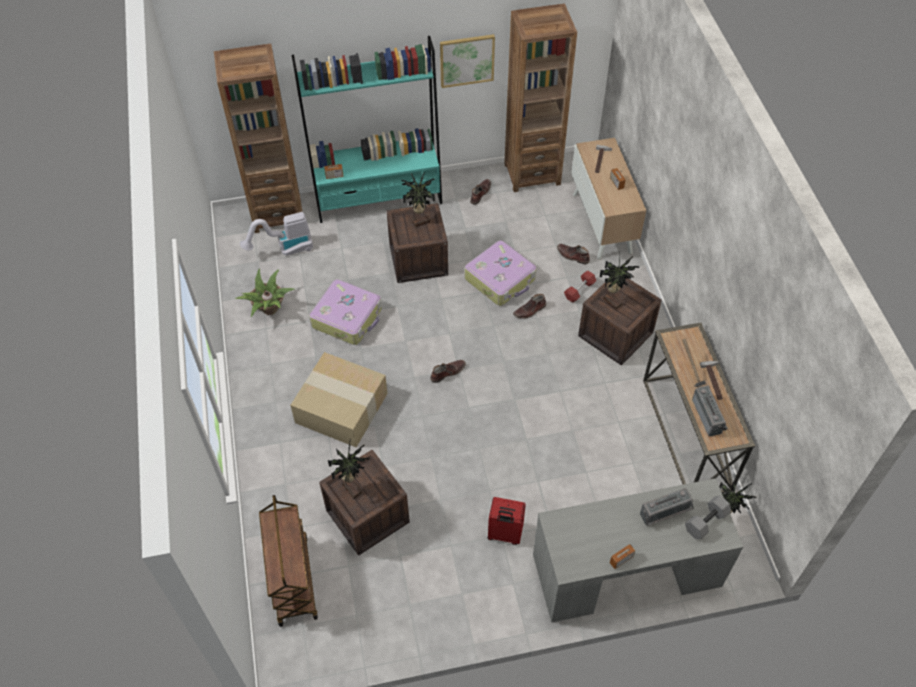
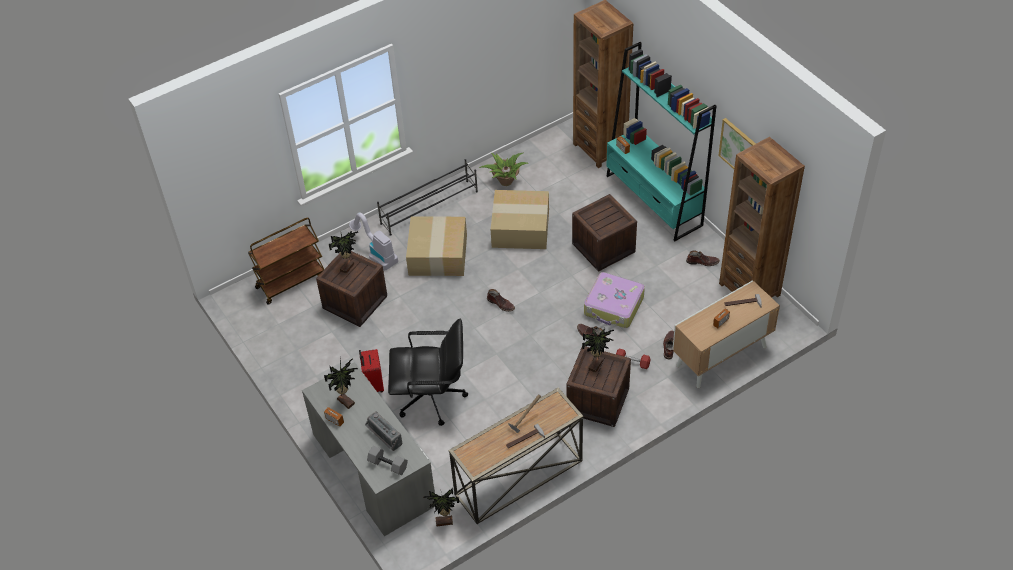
camera: 70 degrees right, 5 degrees down
vacuum cleaner [240,212,313,256] -> vacuum cleaner moved to [349,213,398,270]
suitcase [309,279,382,345] -> cardboard box [491,190,549,249]
potted plant [402,173,435,227] -> potted plant moved to [324,356,358,409]
radio [692,385,728,436] -> none
none -> black shoe rack [377,159,478,236]
none -> black office chair [388,318,468,426]

